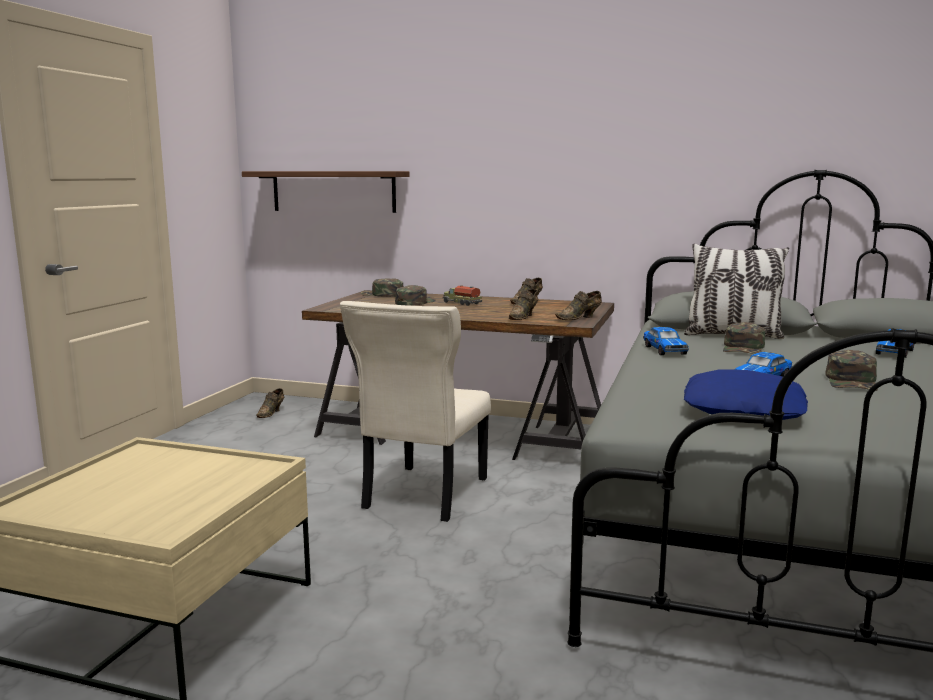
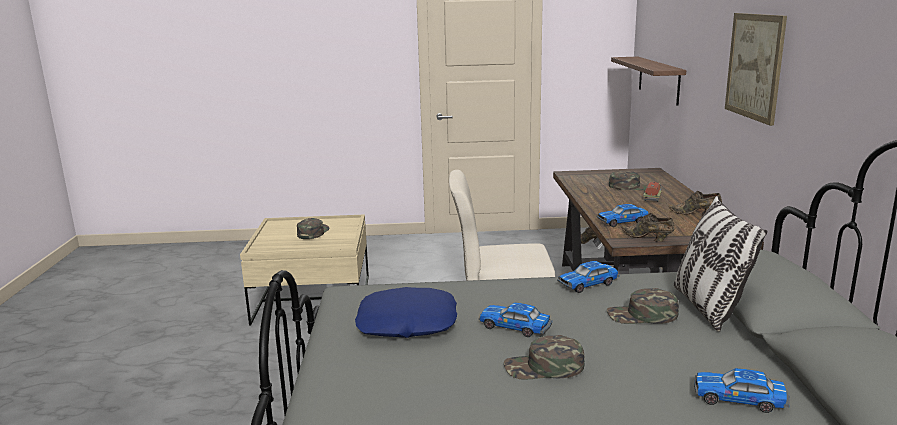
camera: 70 degrees right, 5 degrees up
green cap [361,278,403,297] -> green cap moved to [297,218,330,239]
brown shoe [509,289,538,320] -> toy car [597,204,649,227]
none -> picture [725,13,787,126]

